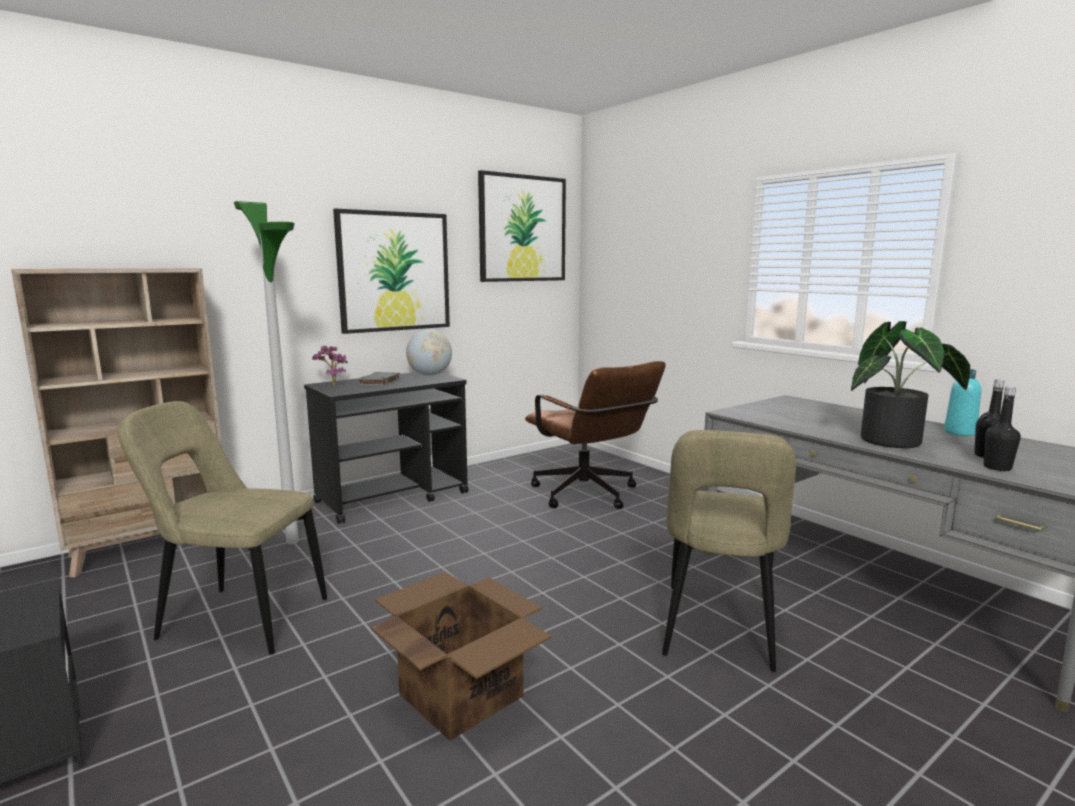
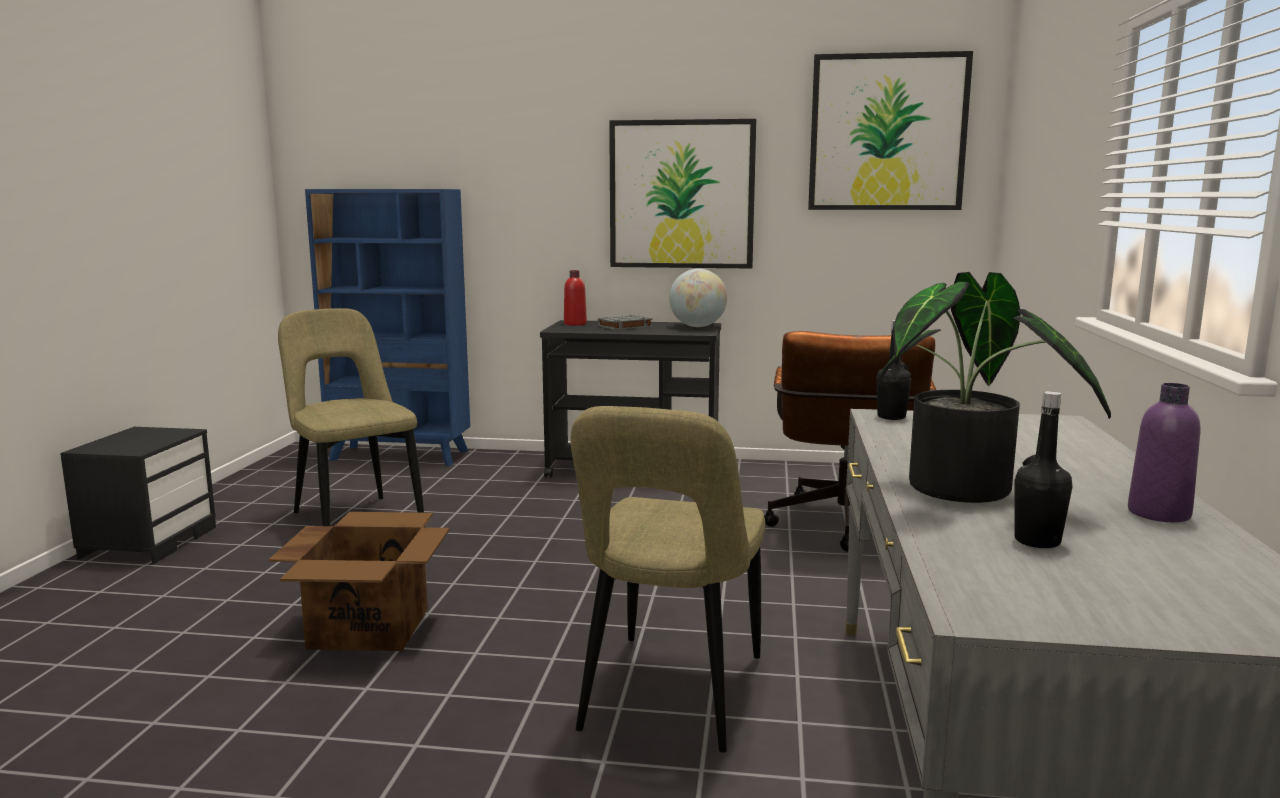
camera: 45 degrees right, 0 degrees up
beige bookcase [11,268,222,578] -> blue bookcase [305,189,470,466]
floor lamp [234,201,299,544] -> none
potted plant [312,345,348,386] -> red bottle [564,270,587,326]
beige chair [662,430,796,672] -> beige chair turned 45 degrees counterclockwise [570,406,765,753]
turquoise bottle [944,369,981,436] -> purple bottle [1128,383,1200,522]
black bottle [984,387,1021,471] -> black bottle moved to [876,320,912,420]

